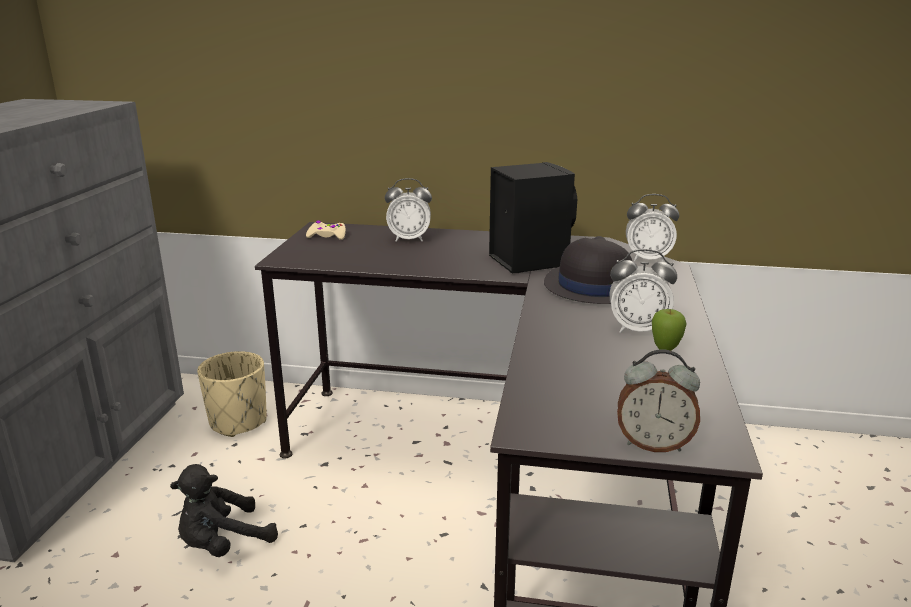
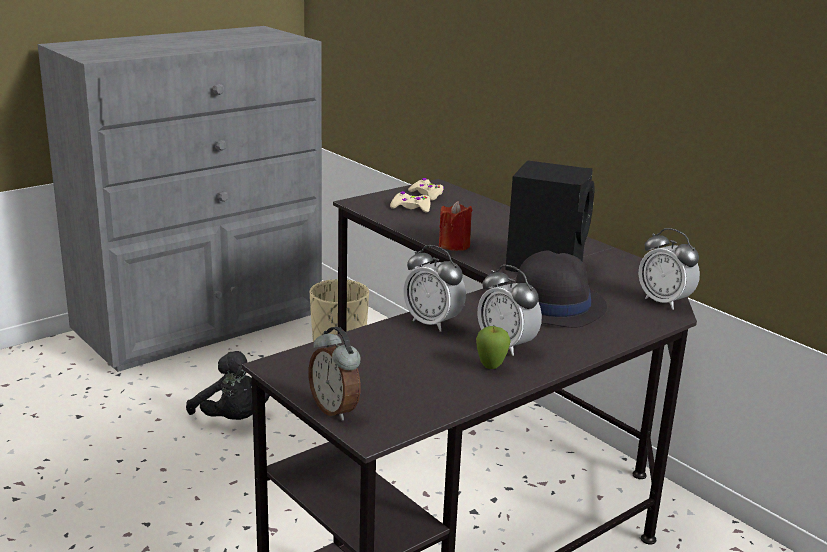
camera: 40 degrees right, 0 degrees up
black plush toy [170,464,278,557] -> black plush toy turned 135 degrees counterclockwise [186,351,270,420]
alarm clock [385,178,432,242] -> alarm clock moved to [403,245,466,332]
none -> beige game controller [390,191,430,213]
none -> red candle [439,201,473,251]

